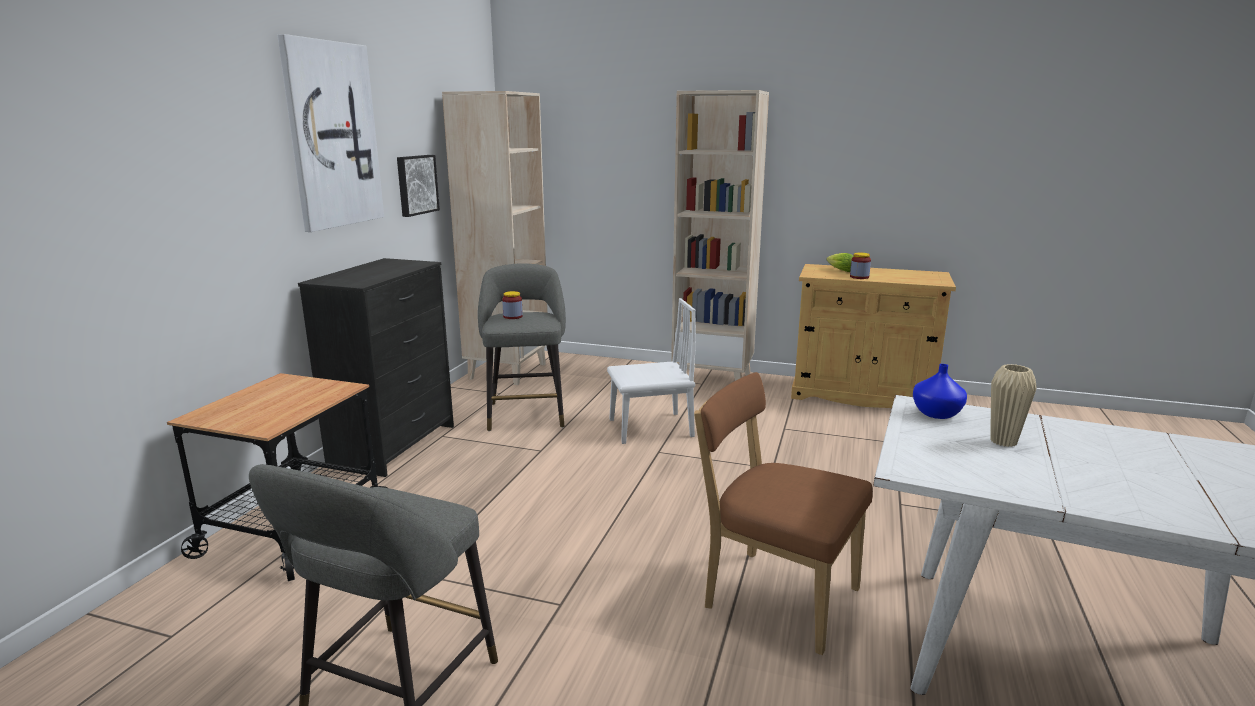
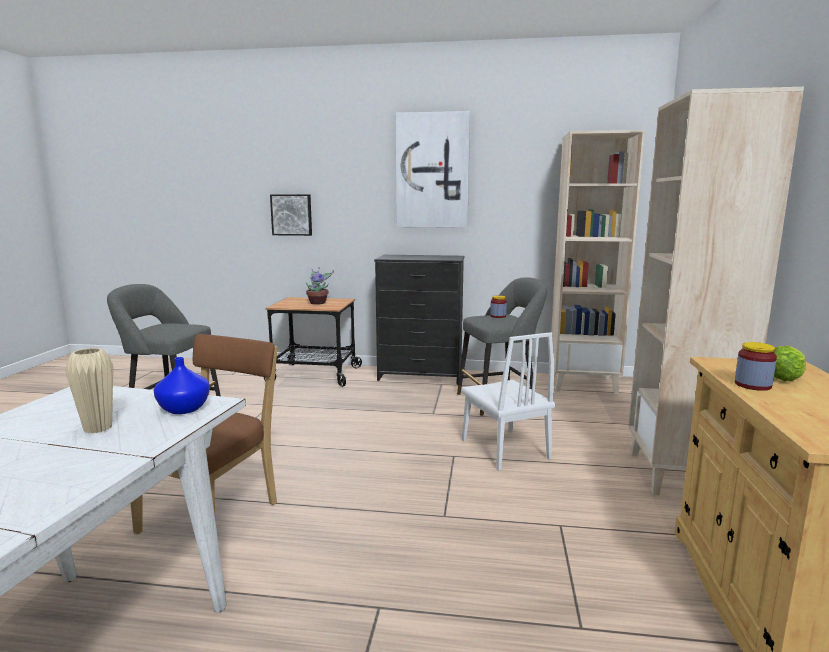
camera: 80 degrees right, 5 degrees down
picture [397,155,440,217] -> picture moved to [270,194,312,236]
none -> potted plant [306,267,334,305]

